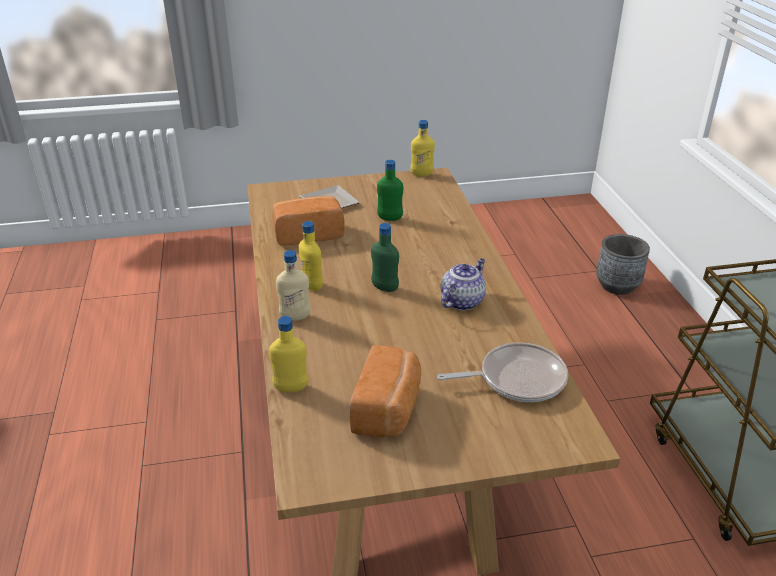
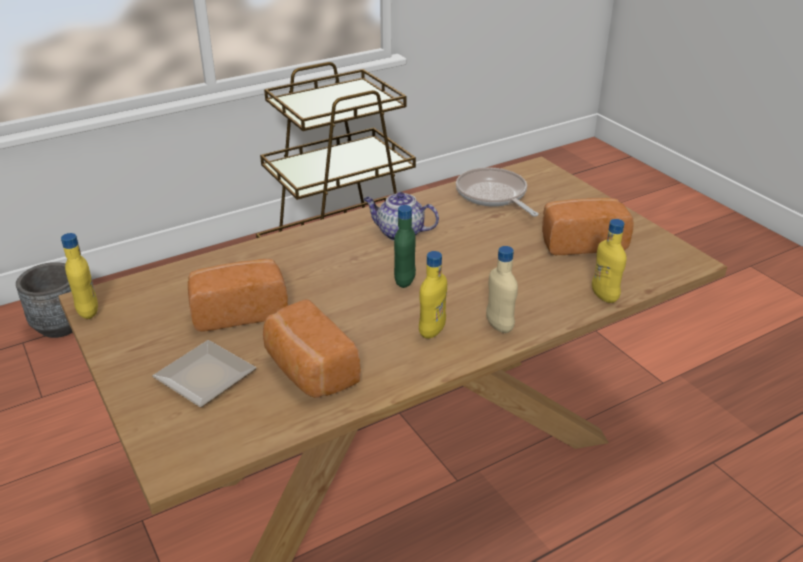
camera: 110 degrees left, 0 degrees up
green bottle [377,160,403,221] -> bread [188,259,288,332]

